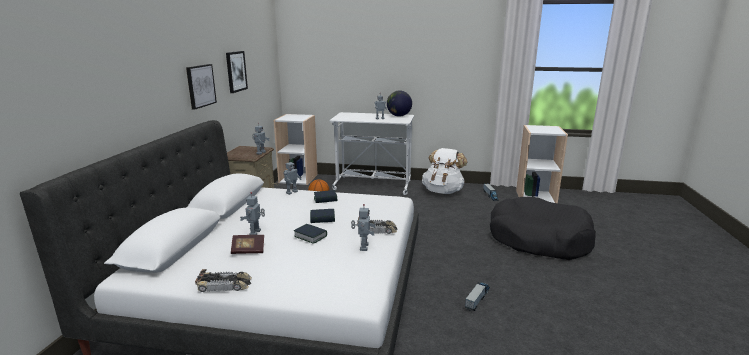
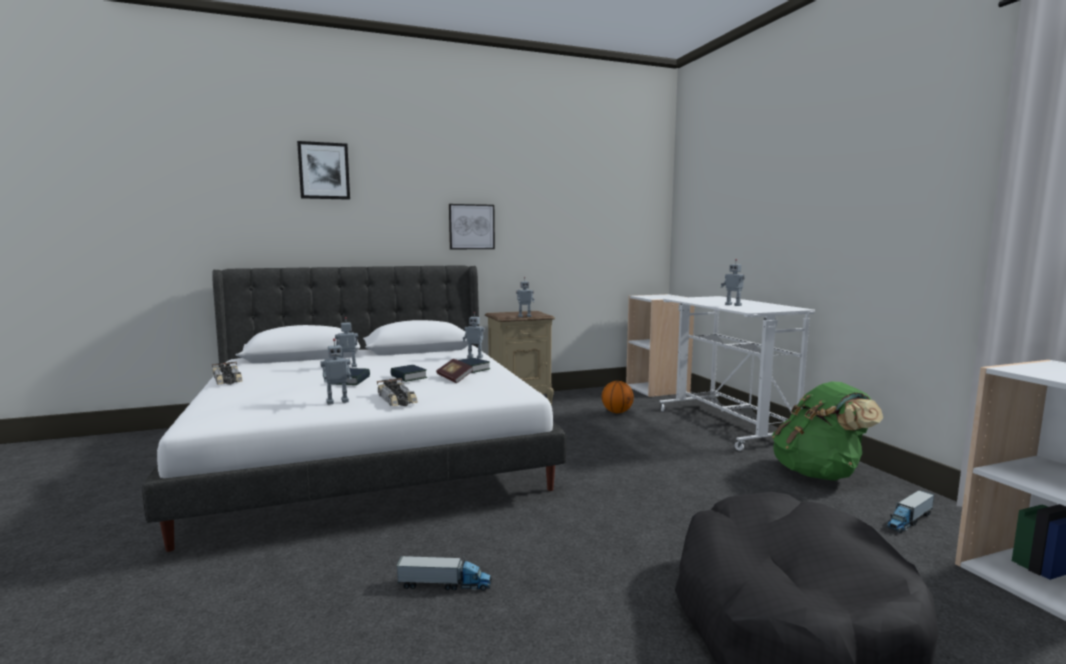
camera: 60 degrees right, 10 degrees down
picture [226,51,248,93] -> picture moved to [297,141,350,200]
book [231,235,264,254] -> book moved to [436,359,473,383]
globe [387,91,412,116] -> none
white backpack [422,148,467,194] -> green backpack [772,382,883,481]

